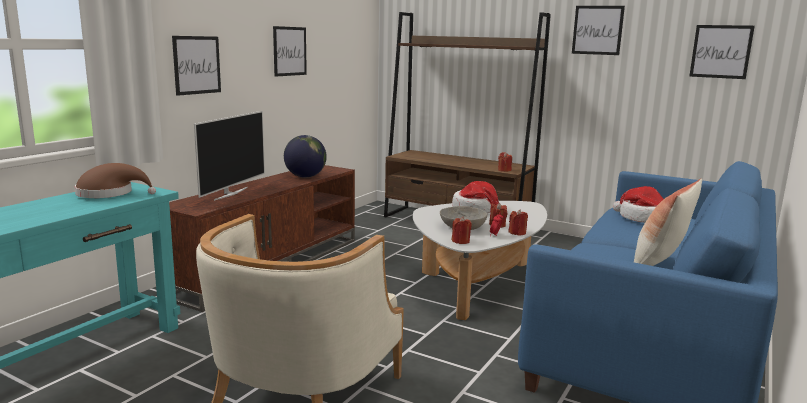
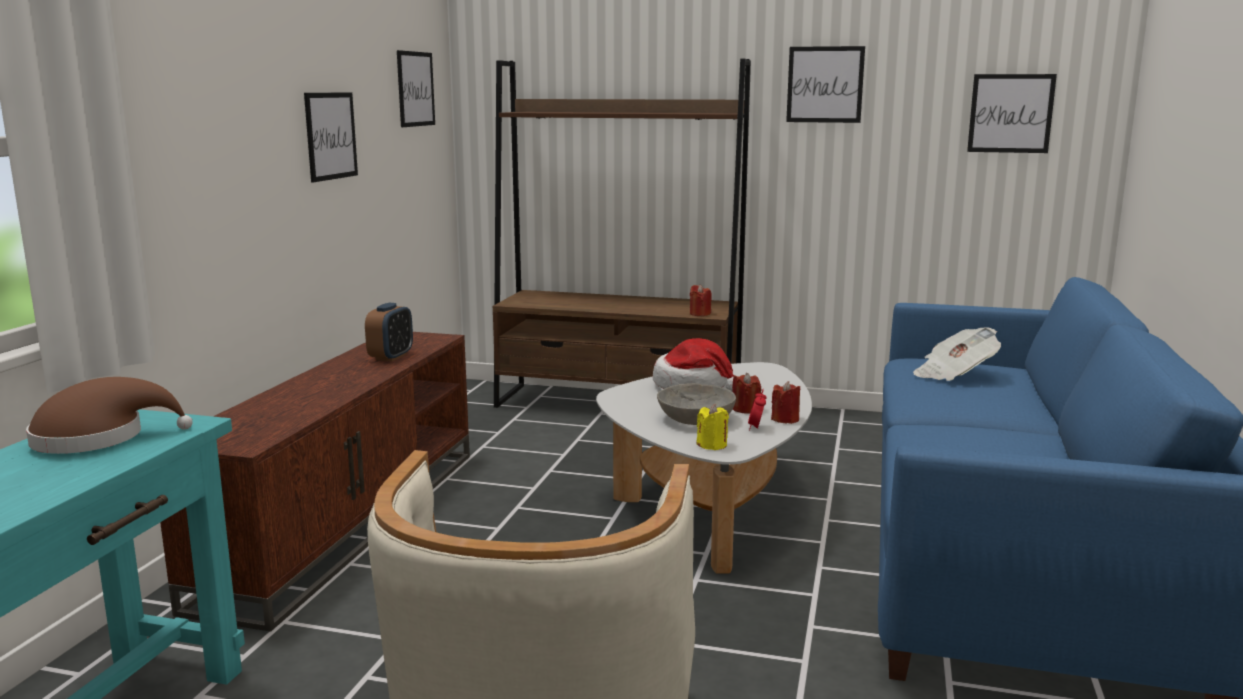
camera: 15 degrees left, 0 degrees up
picture [172,36,221,96] -> picture moved to [397,50,435,127]
television [194,111,265,201] -> none
globe [284,135,327,178] -> alarm clock [365,303,413,362]
red candle [452,217,472,244] -> yellow candle [696,404,729,450]
hat [613,186,663,223] -> newspaper [913,327,1001,381]
pillow [634,179,702,266] -> none

